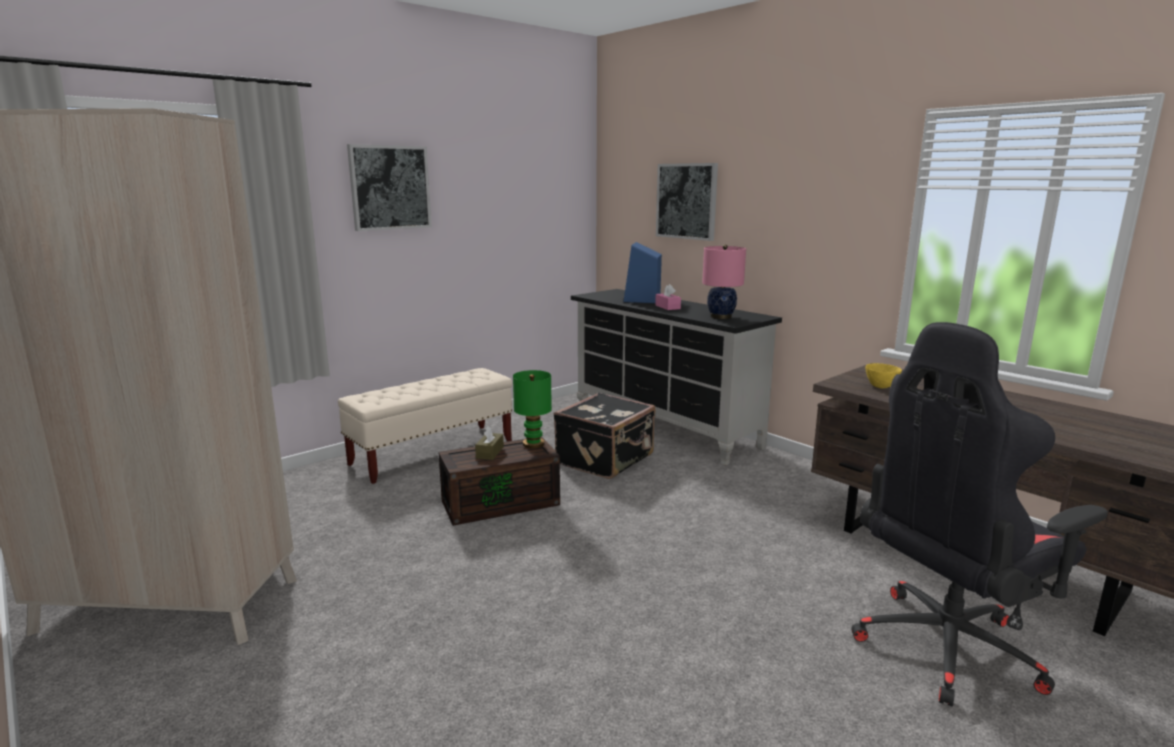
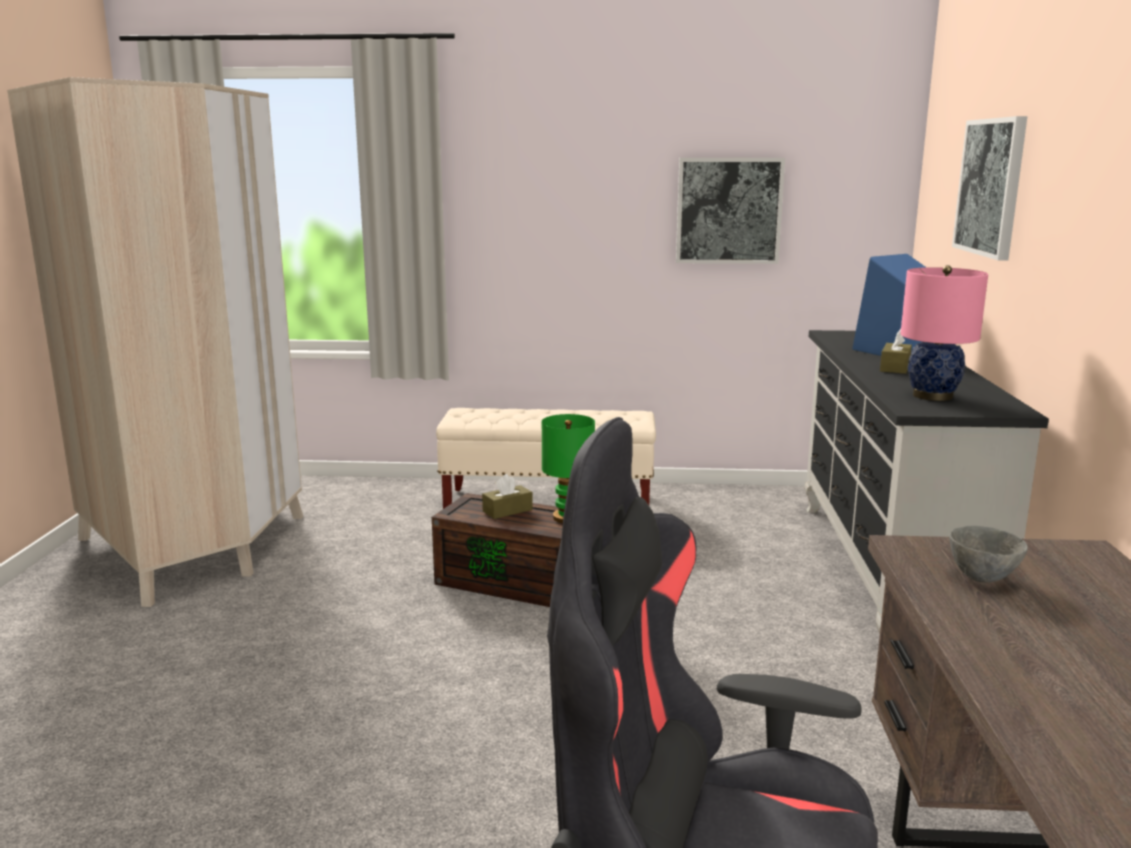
camera: 45 degrees right, 0 degrees up
picture [347,144,432,231] -> picture moved to [676,158,785,264]
black suitcase [553,392,655,479] -> none
pink tissue box [655,284,681,310] -> brown tissue box [880,329,912,374]
yellow bowl [865,363,902,388] -> grey bowl [949,526,1028,582]

